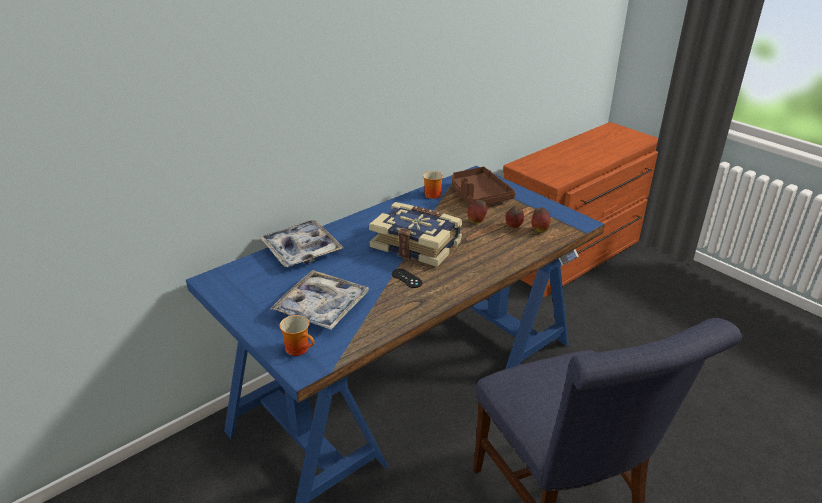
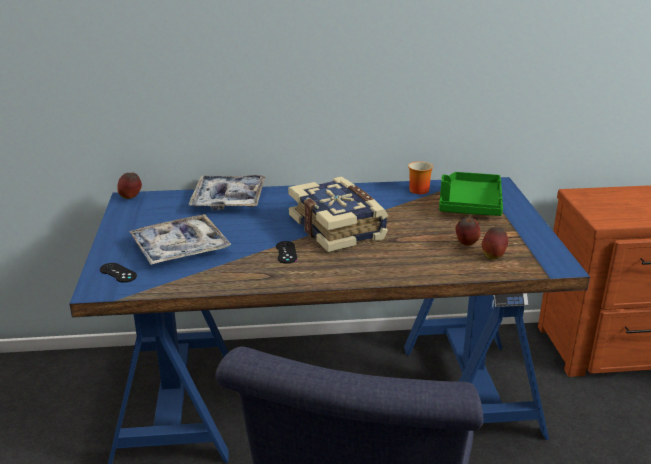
camera: 35 degrees right, 5 degrees down
mug [279,315,314,356] -> black game controller [100,263,137,283]
brown tray [452,167,515,205] -> green tray [439,172,503,216]
apple [468,200,487,224] -> apple moved to [117,173,142,199]

